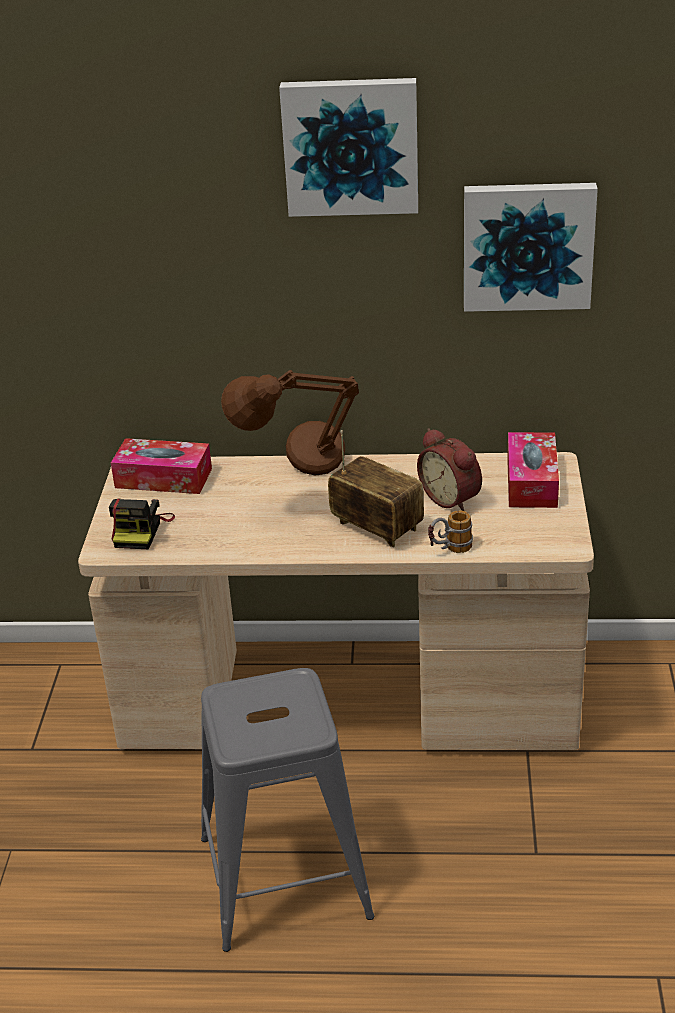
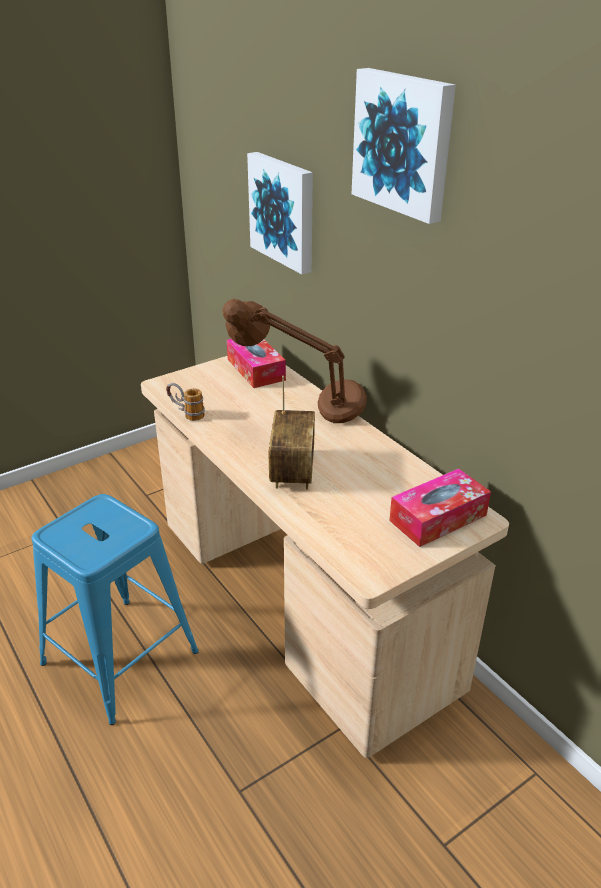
camera: 50 degrees right, 0 degrees up
camera [109,498,175,549] -> none
grey stool [201,668,374,952] -> blue stool [32,494,199,725]
alarm clock [417,428,482,511] -> none
mug [428,510,473,553] -> mug moved to [166,383,205,421]
picture [464,183,598,312] -> picture moved to [247,152,313,274]

